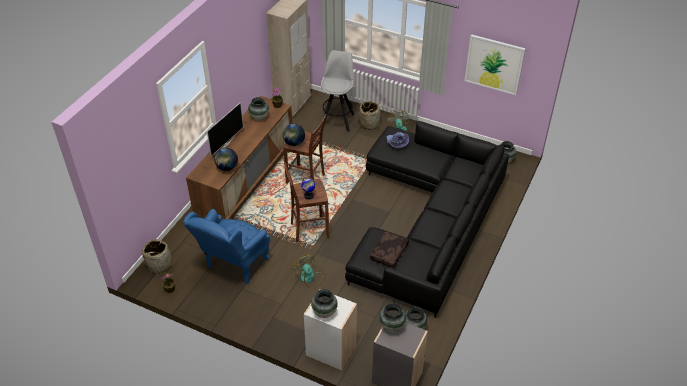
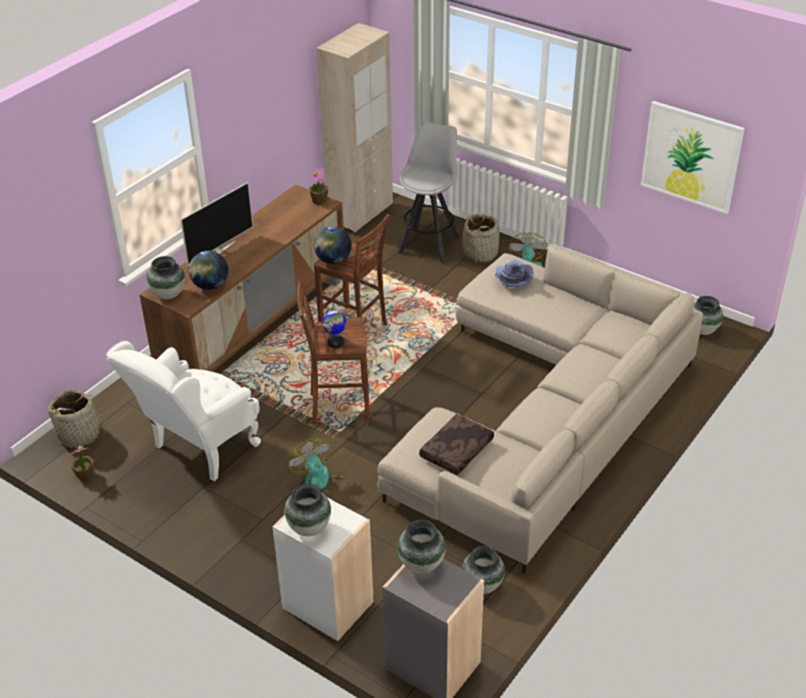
camera: 10 degrees right, 5 degrees down
blue armchair [183,209,270,284] -> white armchair [106,341,261,481]
vase [248,97,269,121] -> vase moved to [147,256,185,299]
black sofa [345,121,509,318] -> beige sofa [377,244,703,574]

